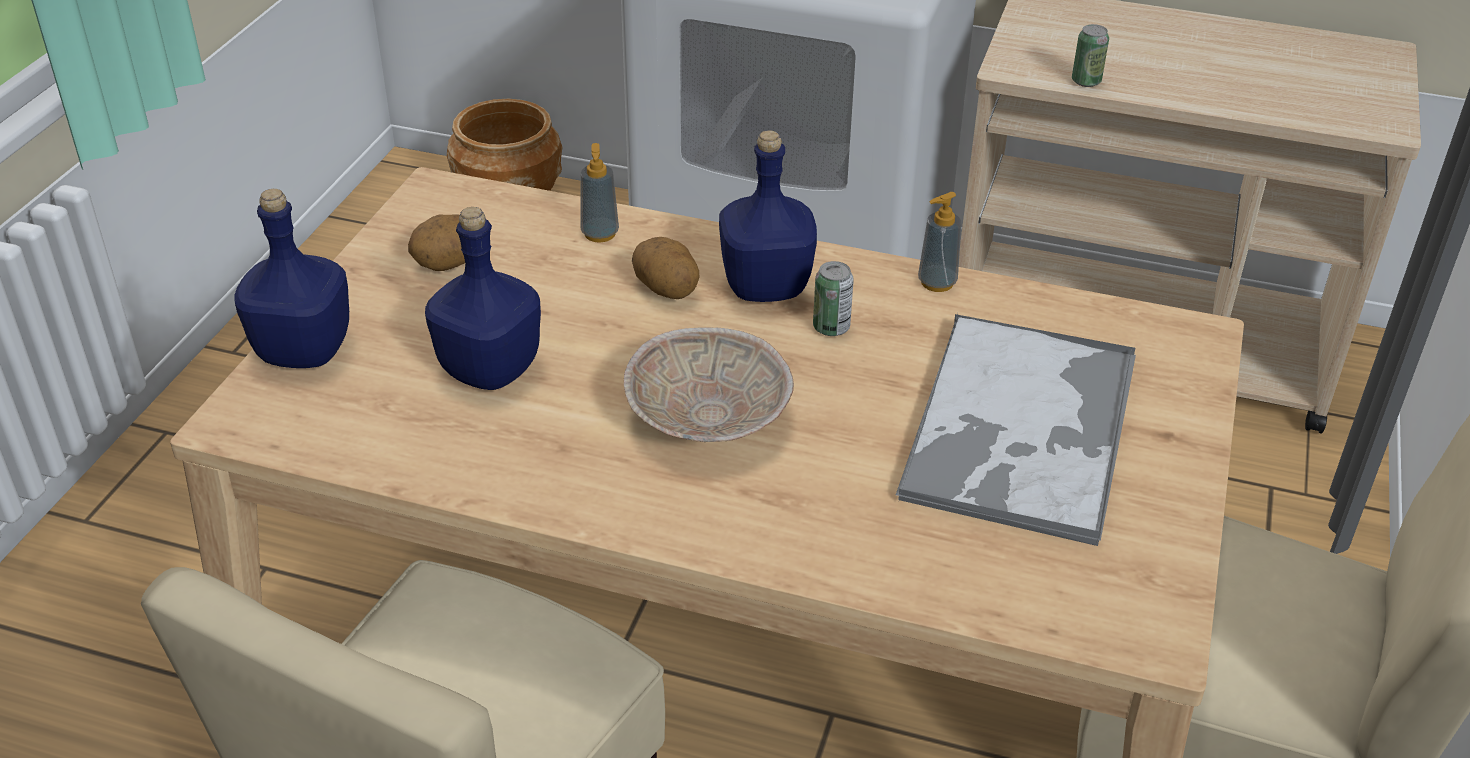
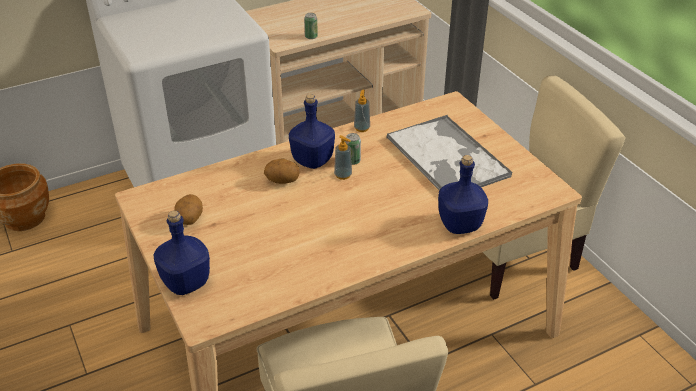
camera: 45 degrees left, 0 degrees up
blue bottle [425,207,541,390] -> blue bottle moved to [438,155,488,234]
soap dispenser [580,143,619,243] -> soap dispenser moved to [334,135,352,180]
beige bowl [624,327,794,442] -> none

